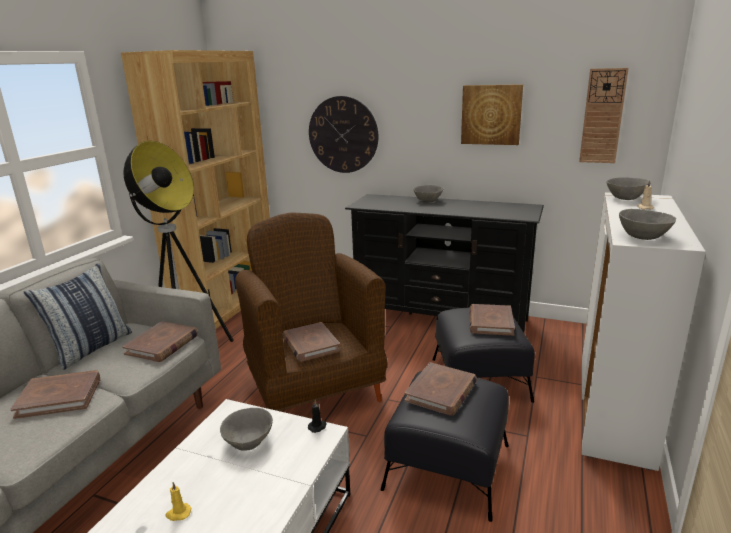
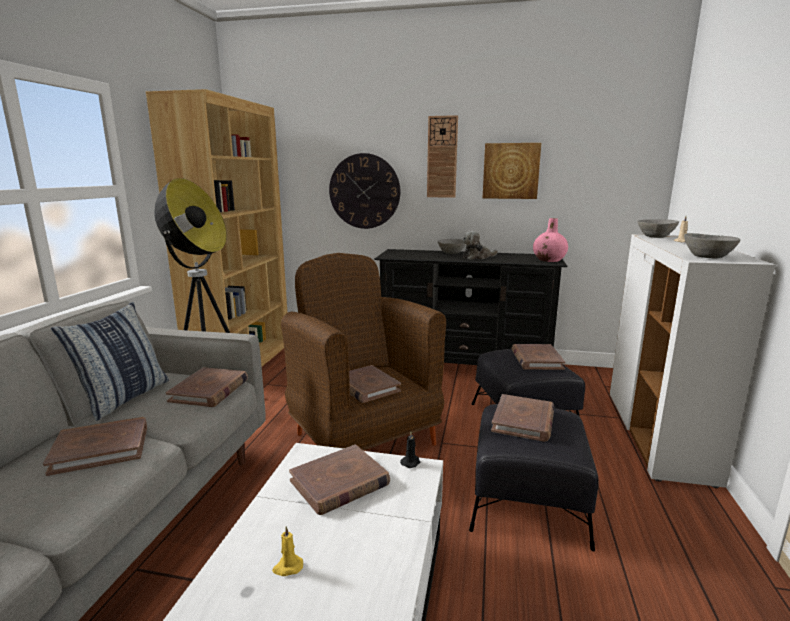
camera: 10 degrees left, 5 degrees down
grey bowl [220,408,273,451] -> brown book [289,445,390,515]
wall clock [579,68,629,163] -> wall clock moved to [427,115,458,198]
none -> plush toy [463,231,498,260]
none -> pink vase [533,218,568,262]

